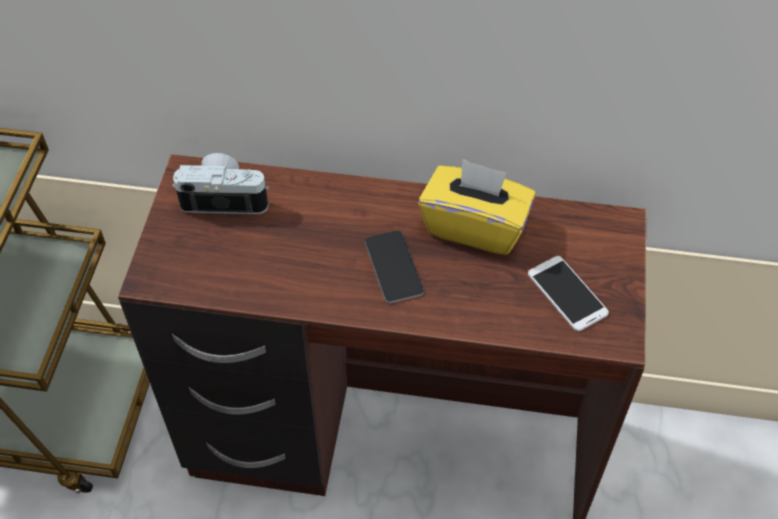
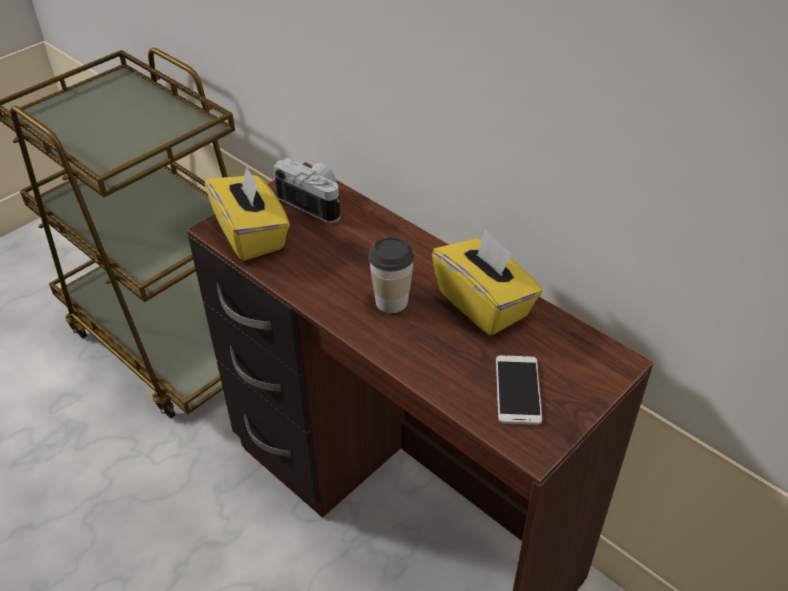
camera: 35 degrees right, 10 degrees down
phone [365,230,424,303] -> cup [368,237,414,313]
none -> yellow tissue box [205,165,290,261]

